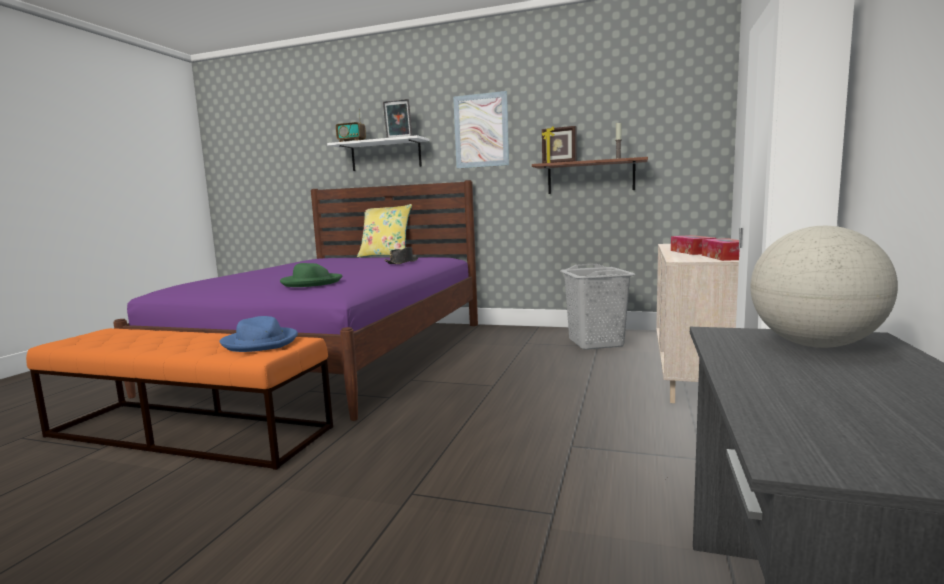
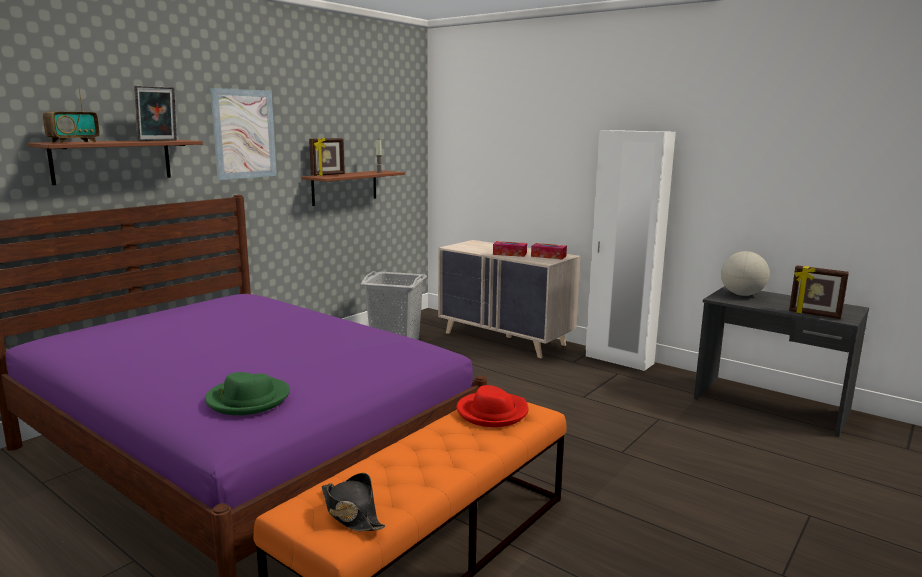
camera: 70 degrees left, 5 degrees up
blue hat [220,316,298,352] -> red hat [456,385,528,427]
green hat [280,263,342,287] -> green hat moved to [205,372,290,415]
white shelf [327,135,430,171] -> brown shelf [28,140,203,185]
yellow pillow [357,204,412,257] -> none
black hat [385,247,418,264] -> black hat moved to [321,473,386,531]
none -> picture frame [789,265,849,319]

